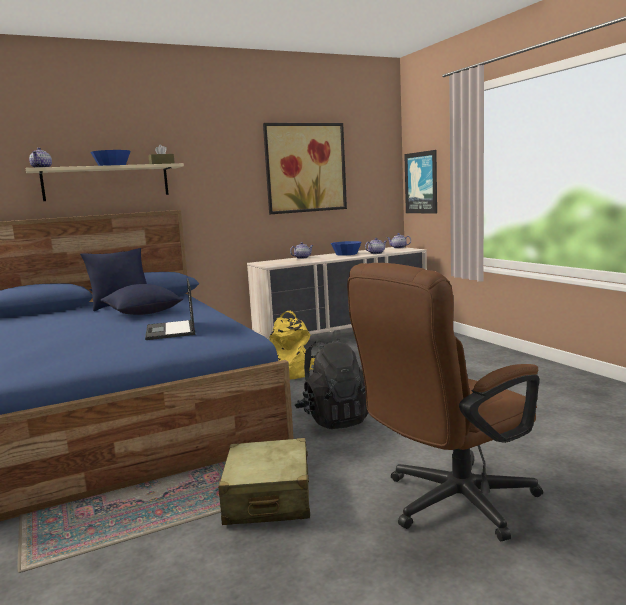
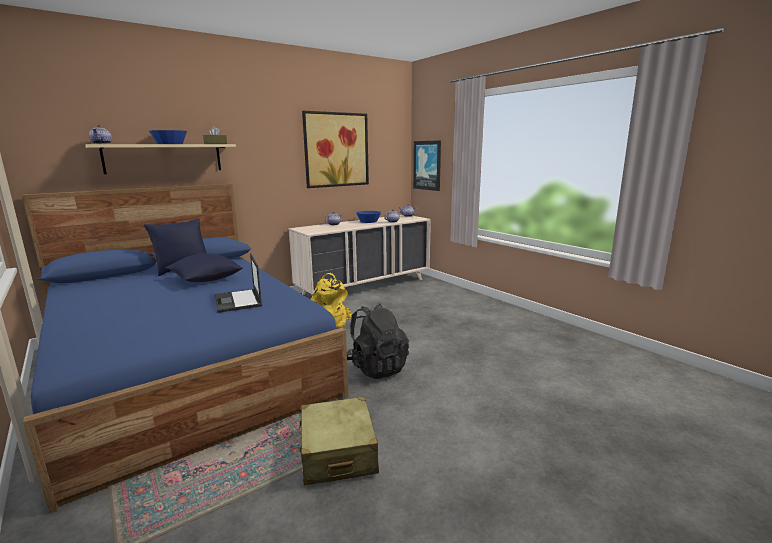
camera: 10 degrees left, 5 degrees up
brown office chair [347,263,543,541] -> none

